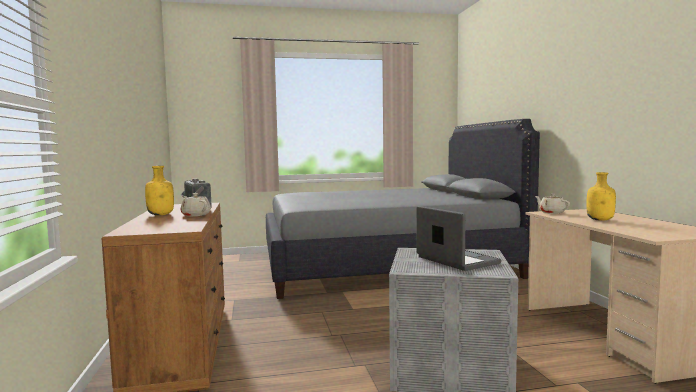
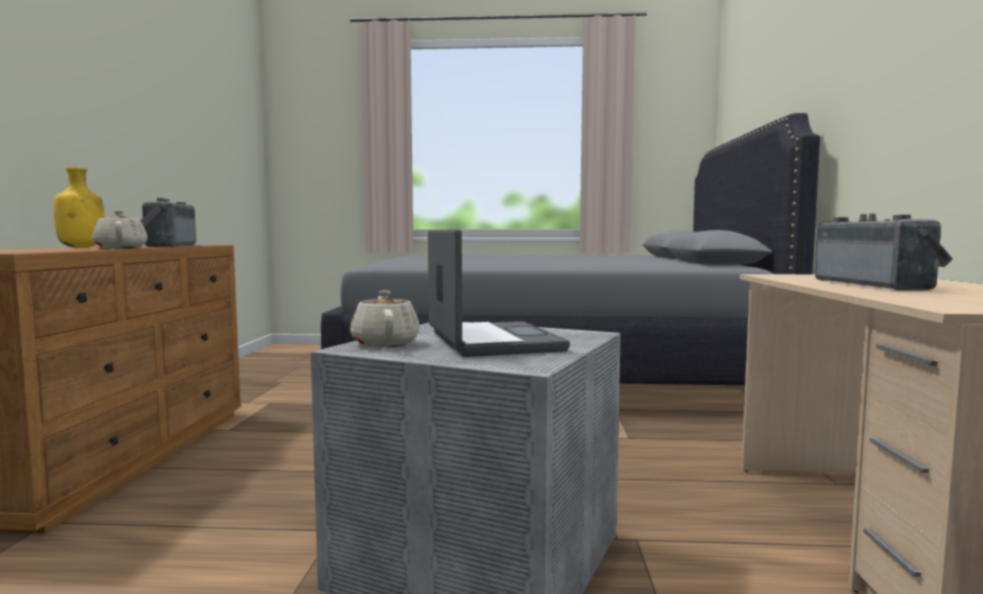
camera: 15 degrees right, 0 degrees up
beige teapot [535,194,570,214] -> beige teapot moved to [350,290,420,347]
yellow bottle [586,172,616,221] -> radio [815,214,953,291]

